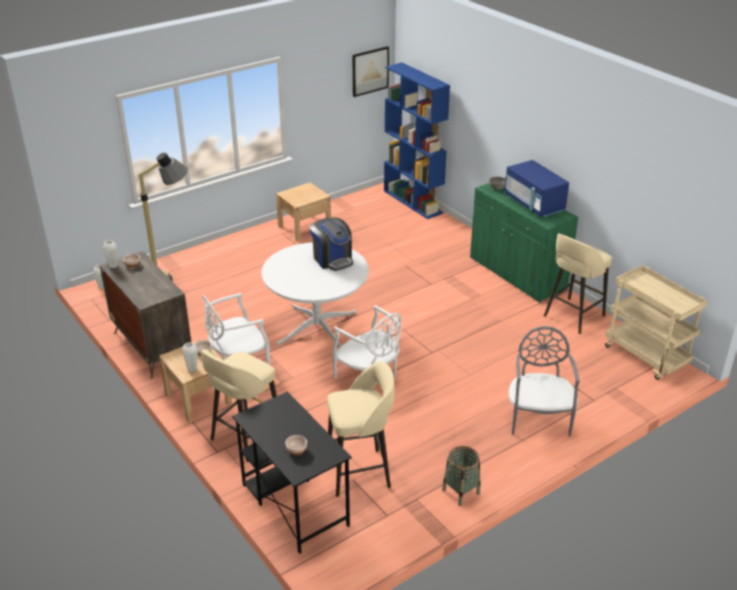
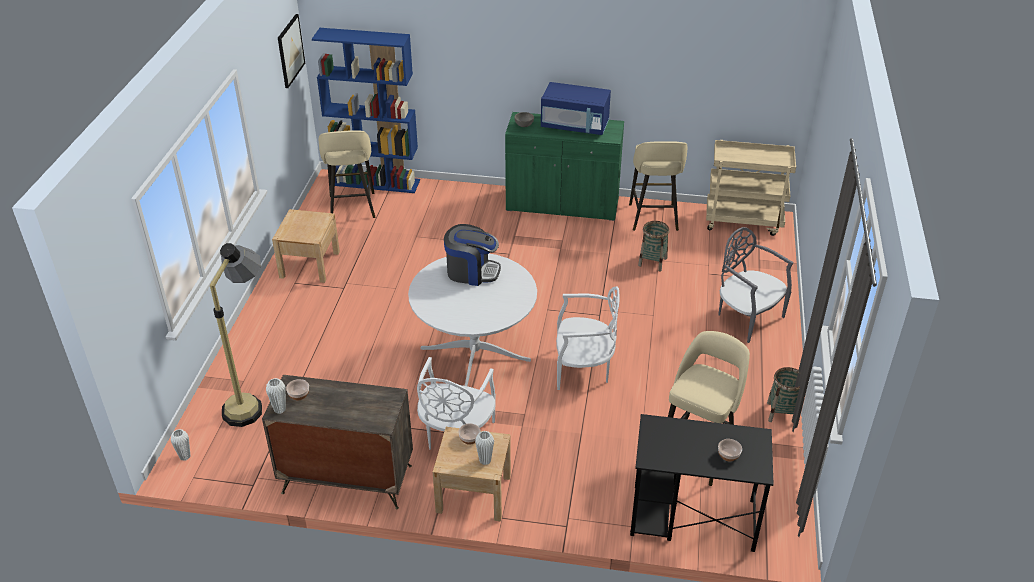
camera: 45 degrees left, 5 degrees up
beige stool [201,349,277,462] -> beige stool moved to [319,130,375,218]
none -> basket [638,221,670,271]

